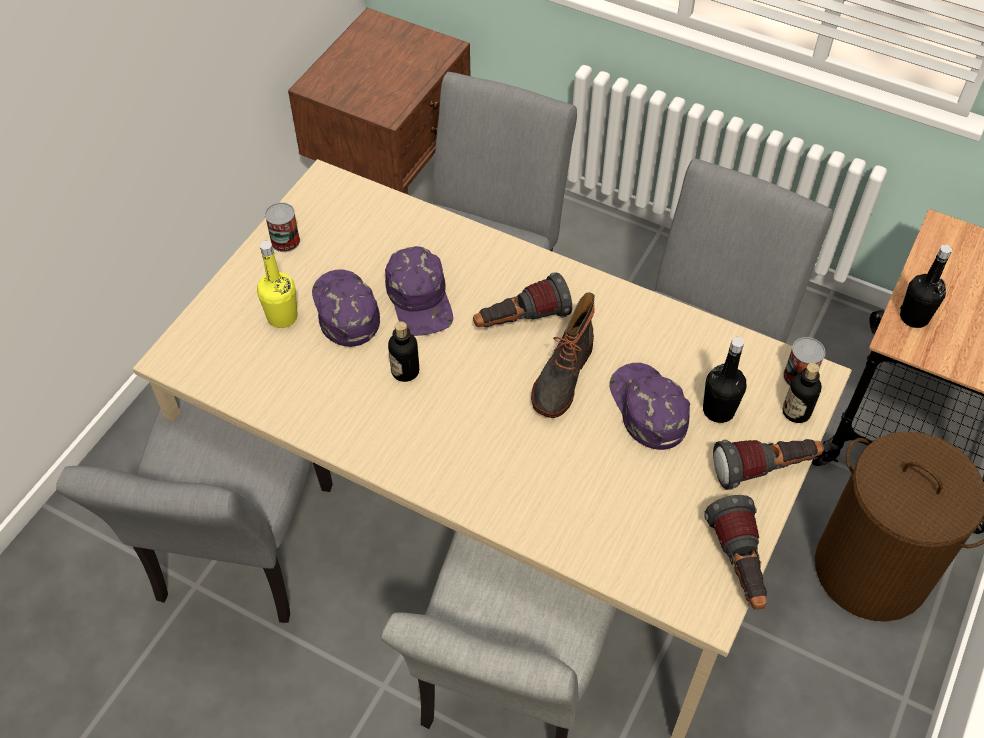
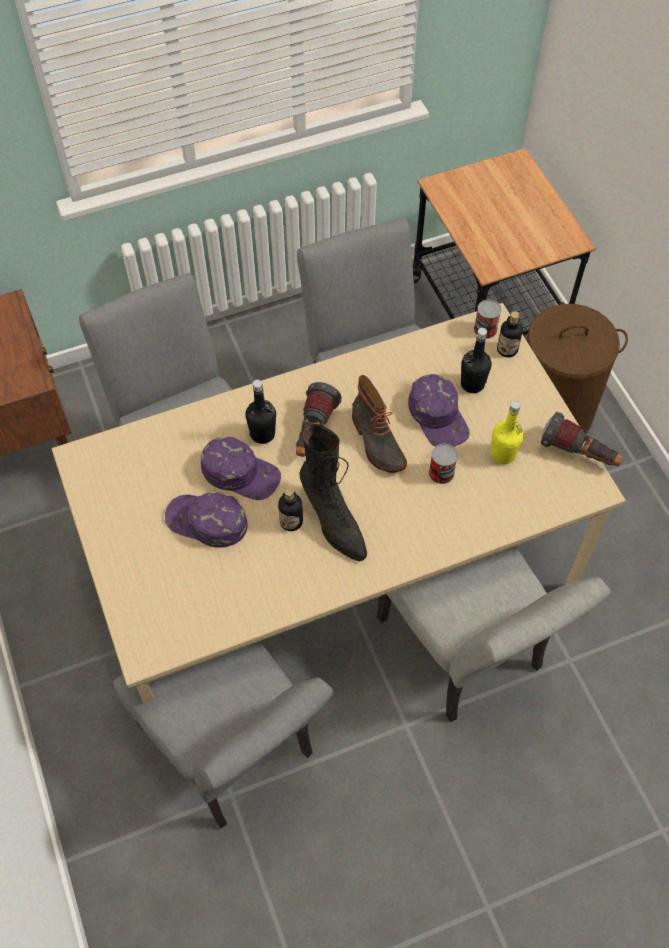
camera: 50 degrees left, 5 degrees up
yellow bottle [257,241,298,328] -> yellow bottle moved to [491,401,524,464]
can [265,202,300,252] -> can moved to [429,444,458,484]
purple cap [609,363,690,450] -> purple cap turned 135 degrees counterclockwise [408,374,470,447]
flashlight [713,439,824,490] -> none
black bottle [900,244,952,328] -> black bottle moved to [245,380,276,444]
none -> black boot [299,424,367,561]

